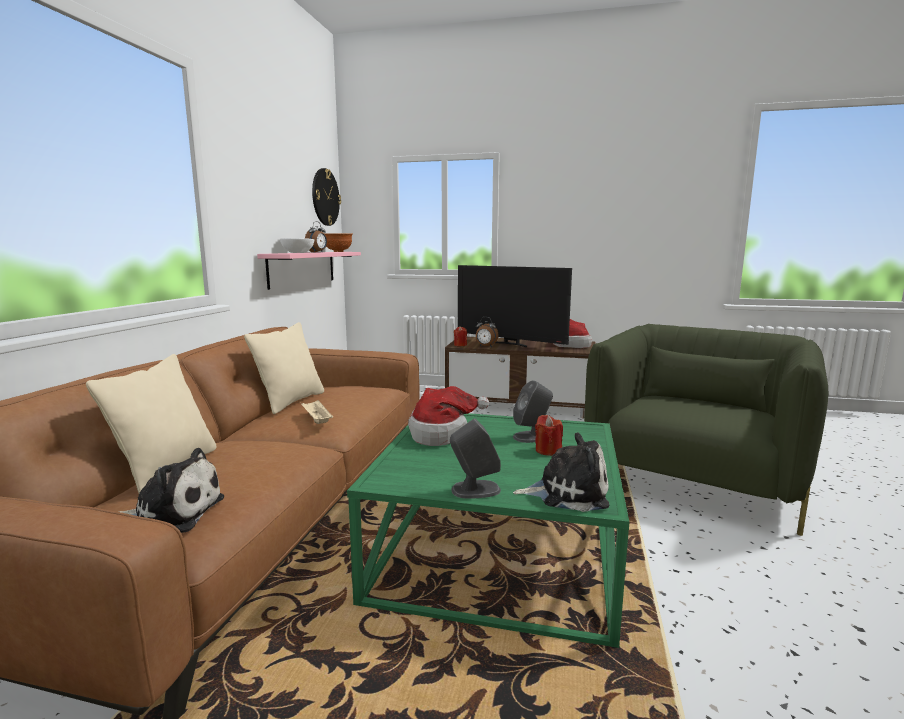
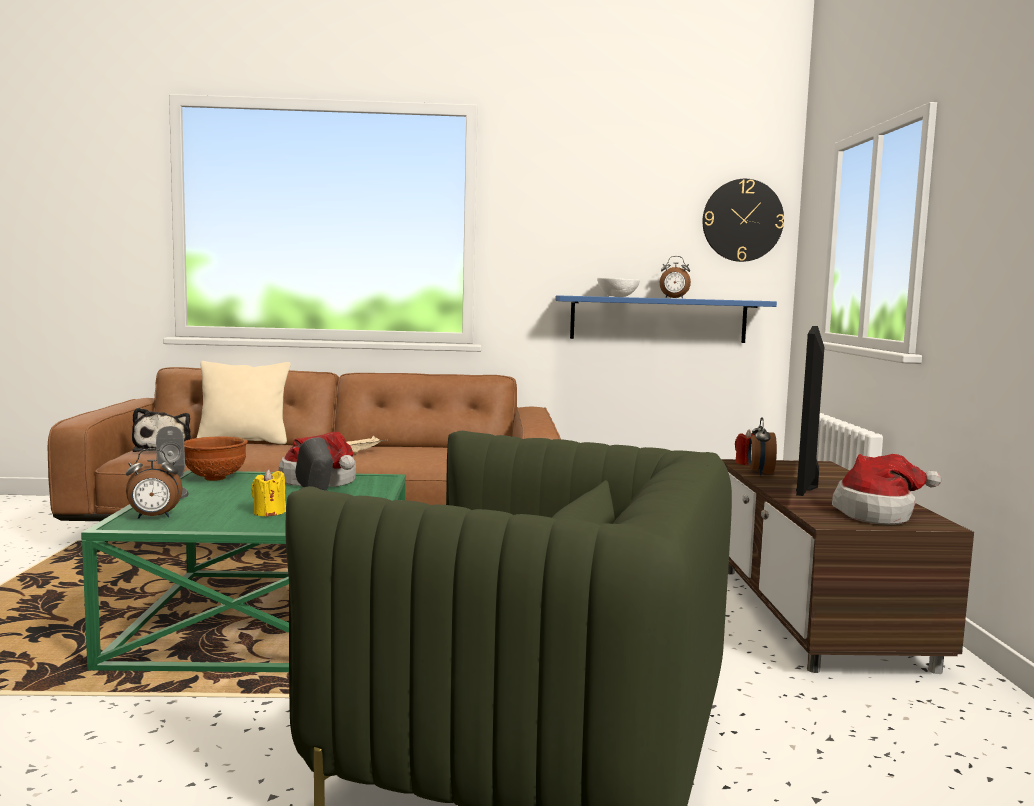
camera: 75 degrees right, 5 degrees down
beige pillow [244,322,324,414] -> none
pink shelf [257,252,361,290] -> blue shelf [555,295,777,343]
brown bowl [324,233,353,252] -> brown bowl moved to [184,436,248,481]
plush toy [513,432,609,512] -> alarm clock [126,448,183,519]
red candle [535,415,563,456] -> yellow candle [251,469,286,517]

